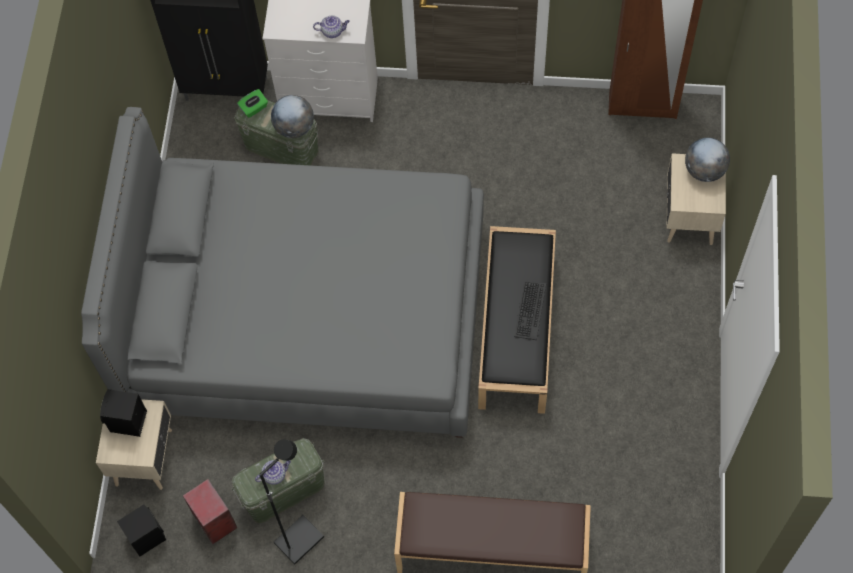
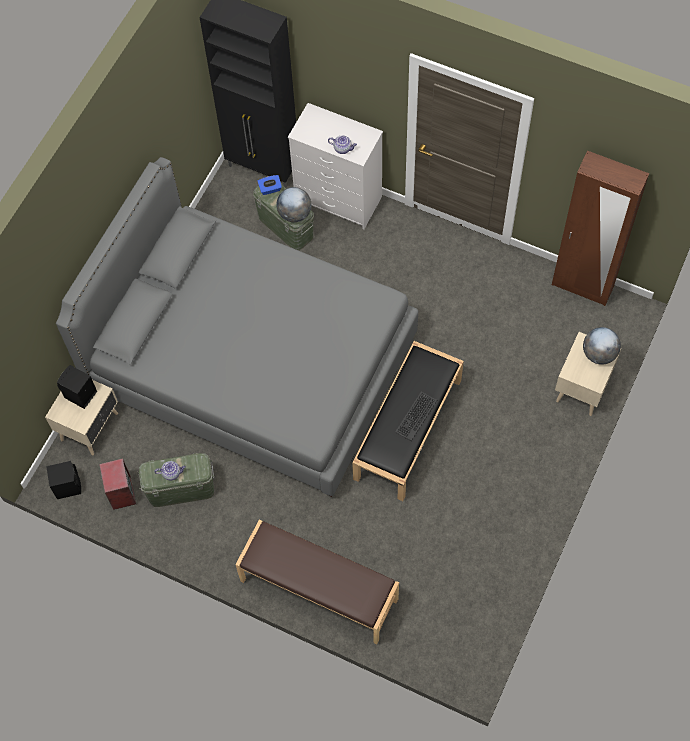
camera: 20 degrees right, 0 degrees up
green tissue box [237,89,268,118] -> blue tissue box [257,175,282,195]
black floor lamp [259,439,324,564] -> none

